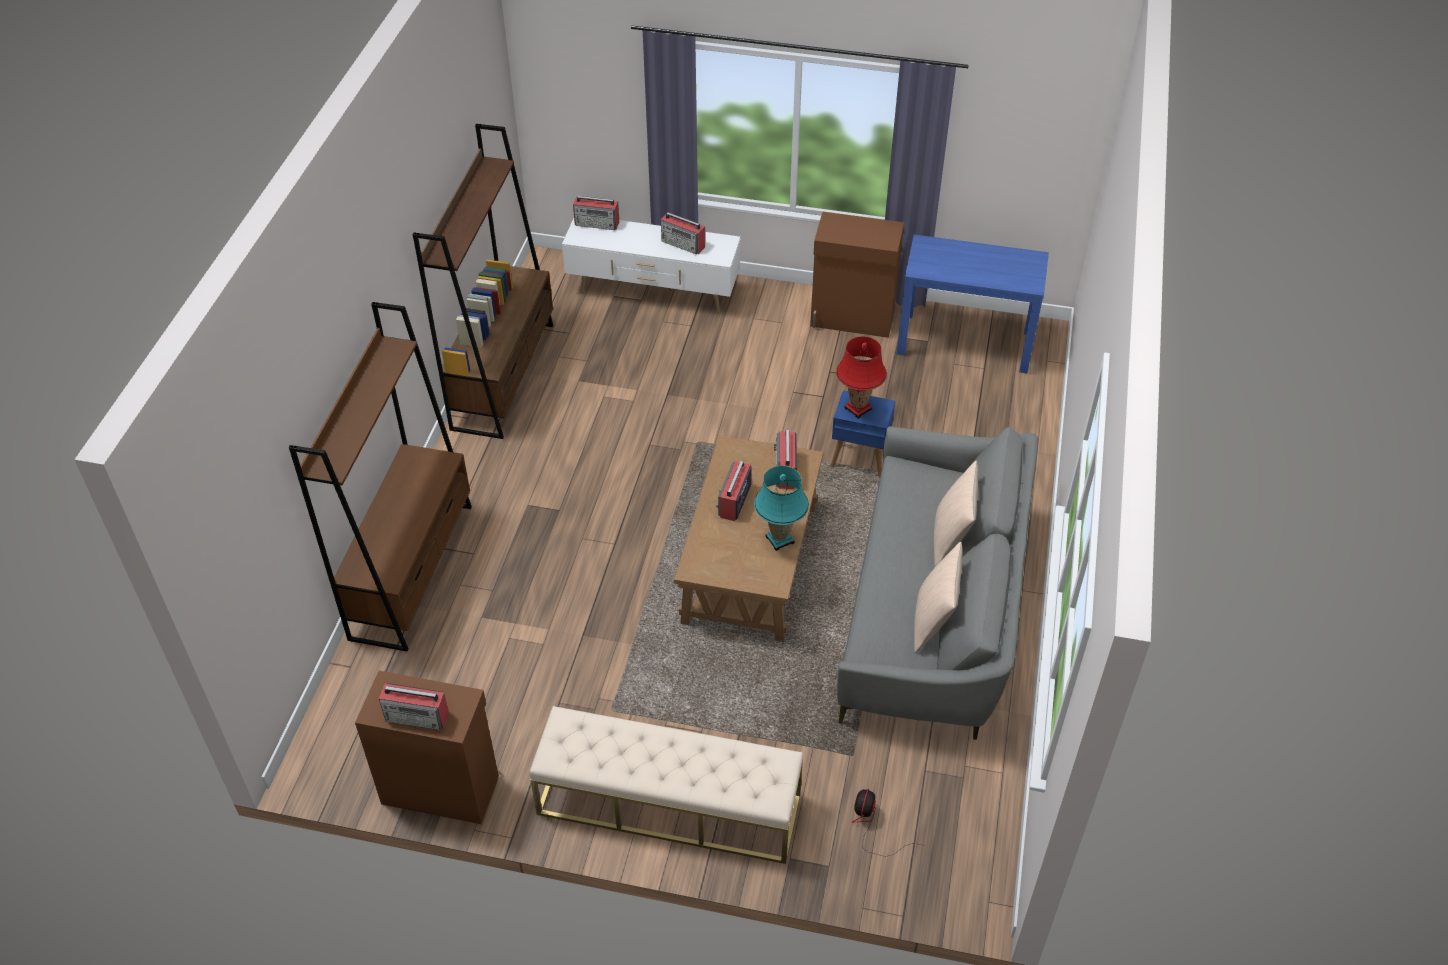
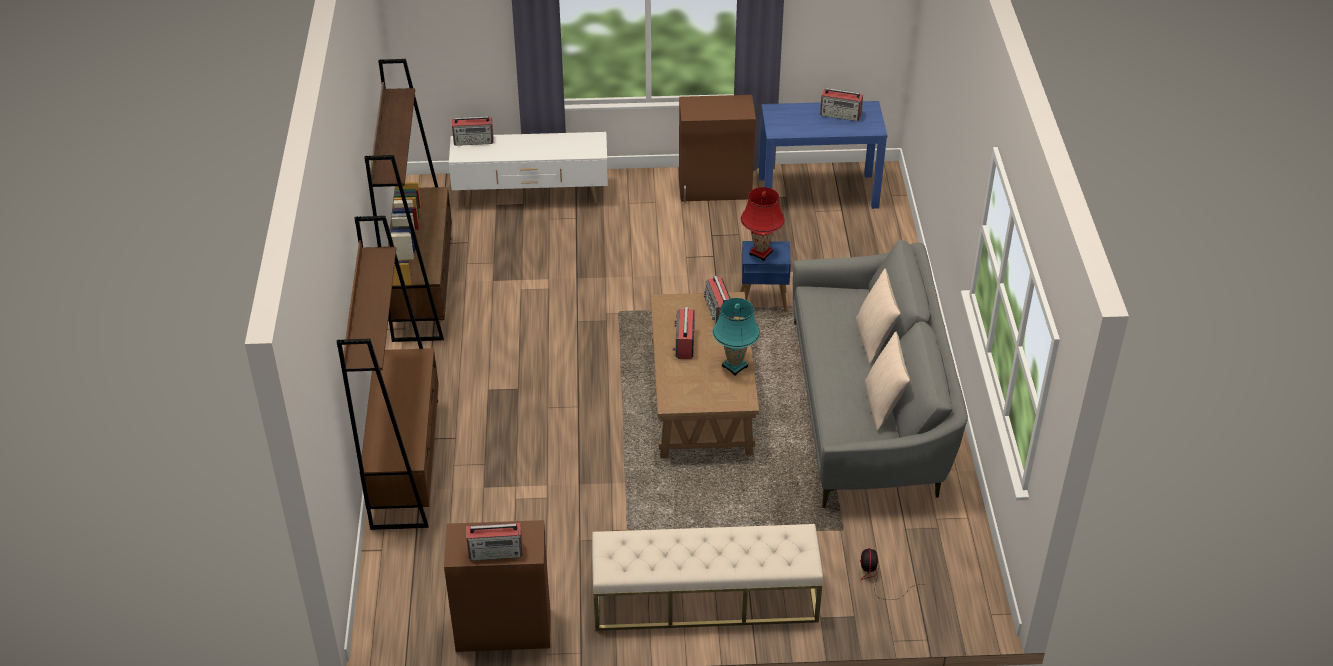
camera: 15 degrees left, 5 degrees down
radio [661,213,705,254] -> radio moved to [820,88,863,121]

